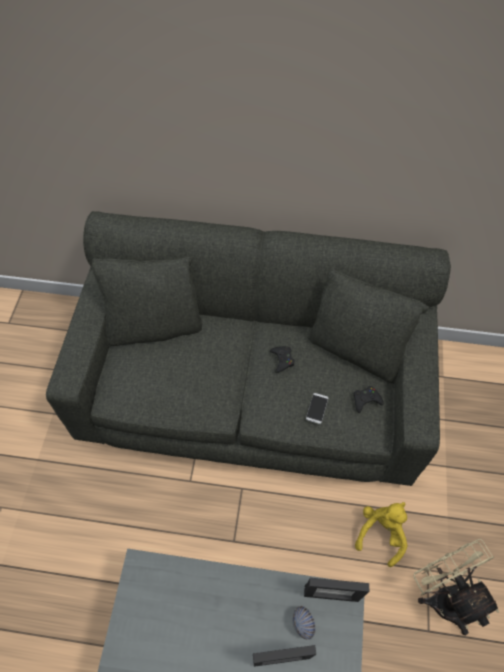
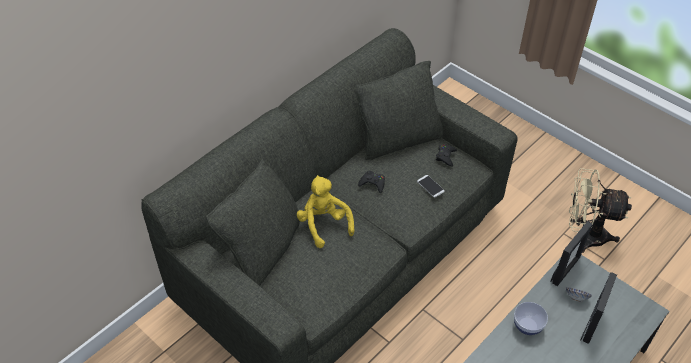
camera: 55 degrees left, 10 degrees down
yellow plush toy [355,502,407,567] -> yellow plush toy moved to [297,175,354,248]
none -> bowl [514,302,548,335]

